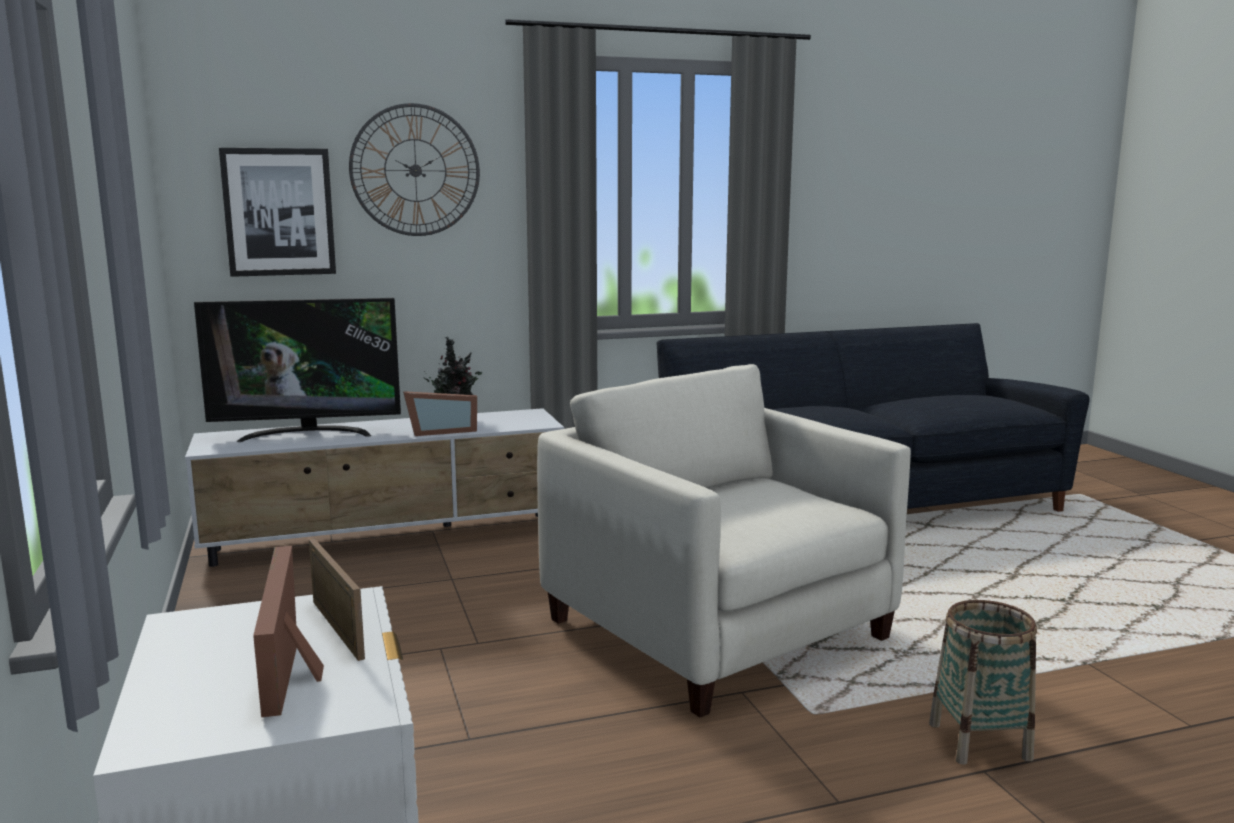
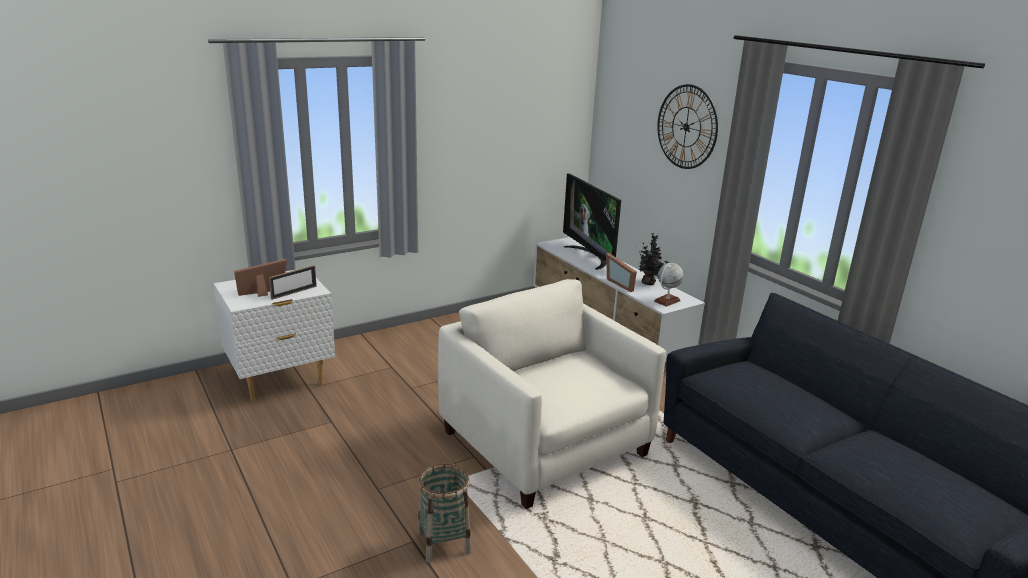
camera: 75 degrees right, 10 degrees up
picture [219,148,336,277] -> none
beige armchair [537,364,911,717] -> beige armchair turned 75 degrees counterclockwise [438,279,666,509]
none -> globe [654,263,684,307]

